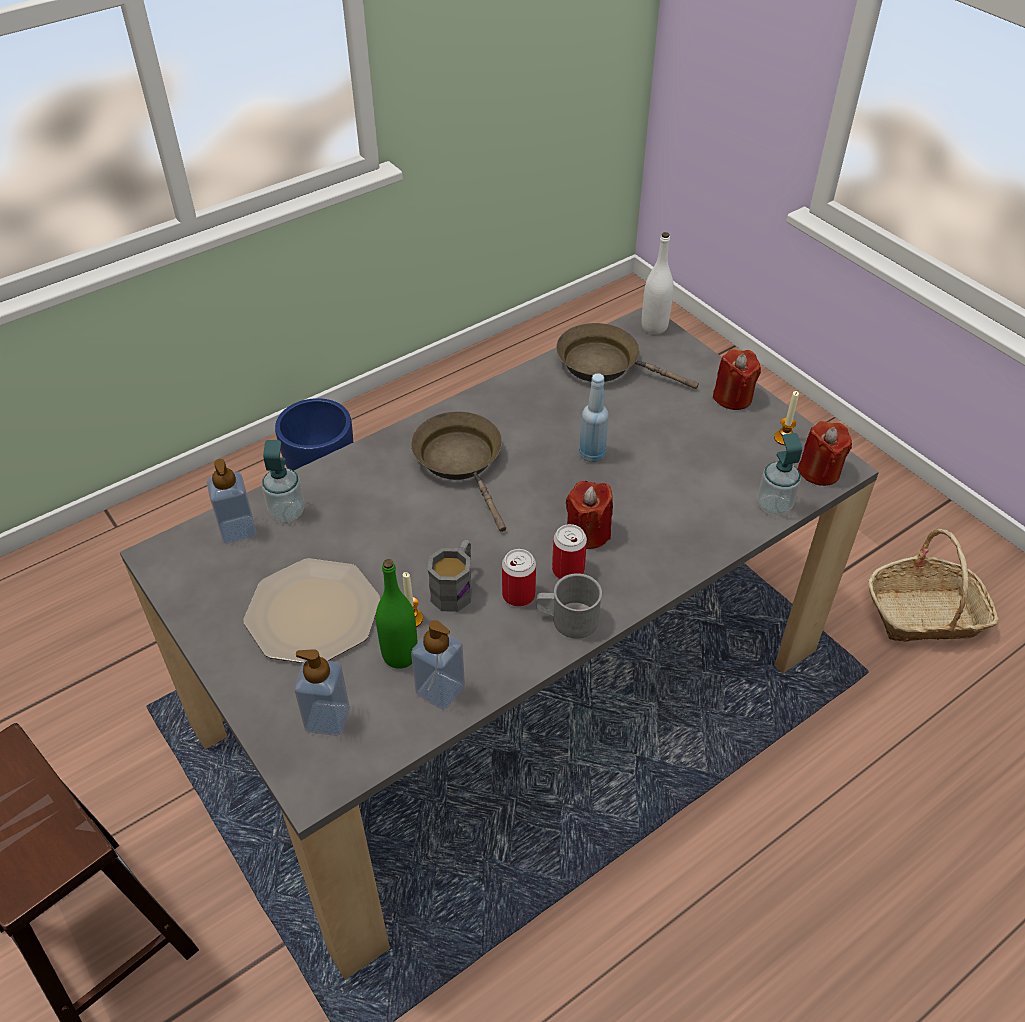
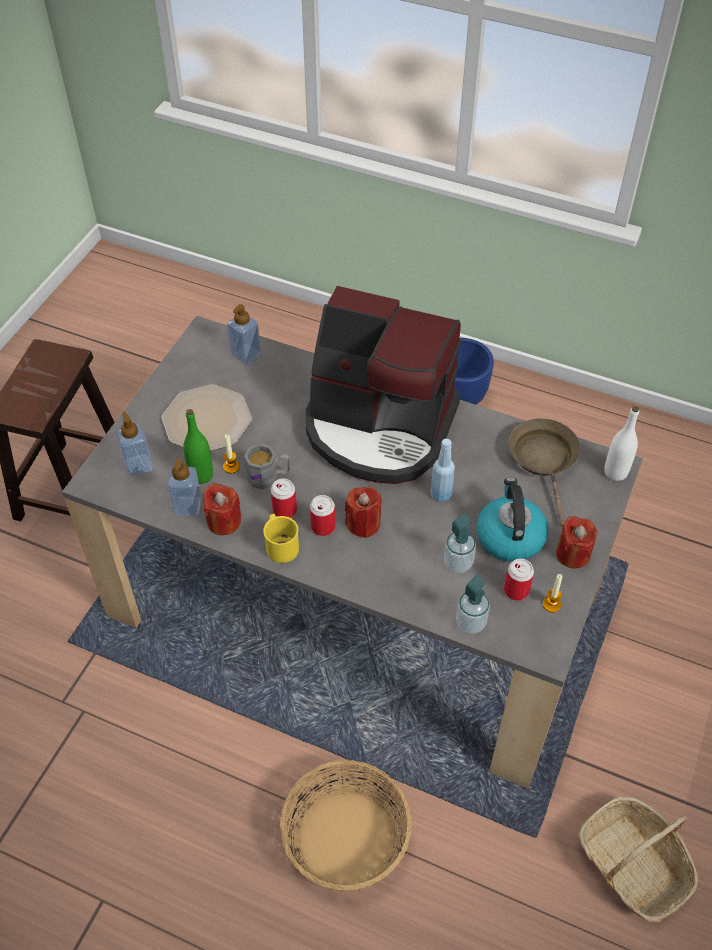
camera: 60 degrees right, 5 degrees up
soap dispenser [262,440,304,522] -> soap dispenser moved to [444,514,476,573]
brown frying pan [411,411,506,532] -> coffee machine [306,286,461,484]
grey mug [536,573,602,639] -> yellow mug [263,514,299,563]
red candle [798,421,852,486] -> red candle moved to [203,483,242,535]
none -> basket [280,760,412,891]
none -> kettle [477,477,548,562]
none -> can [504,558,534,600]

